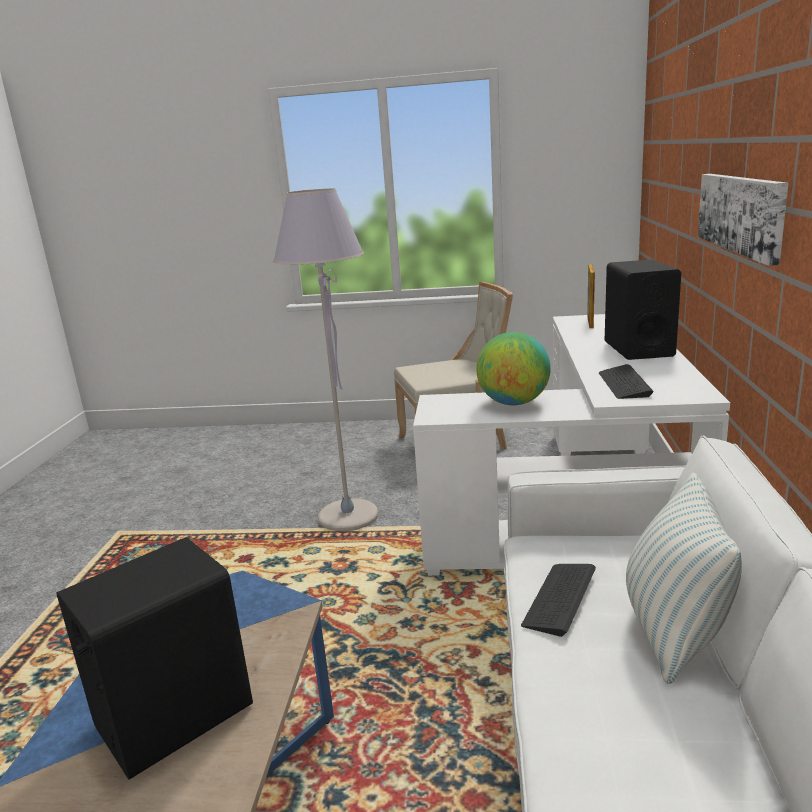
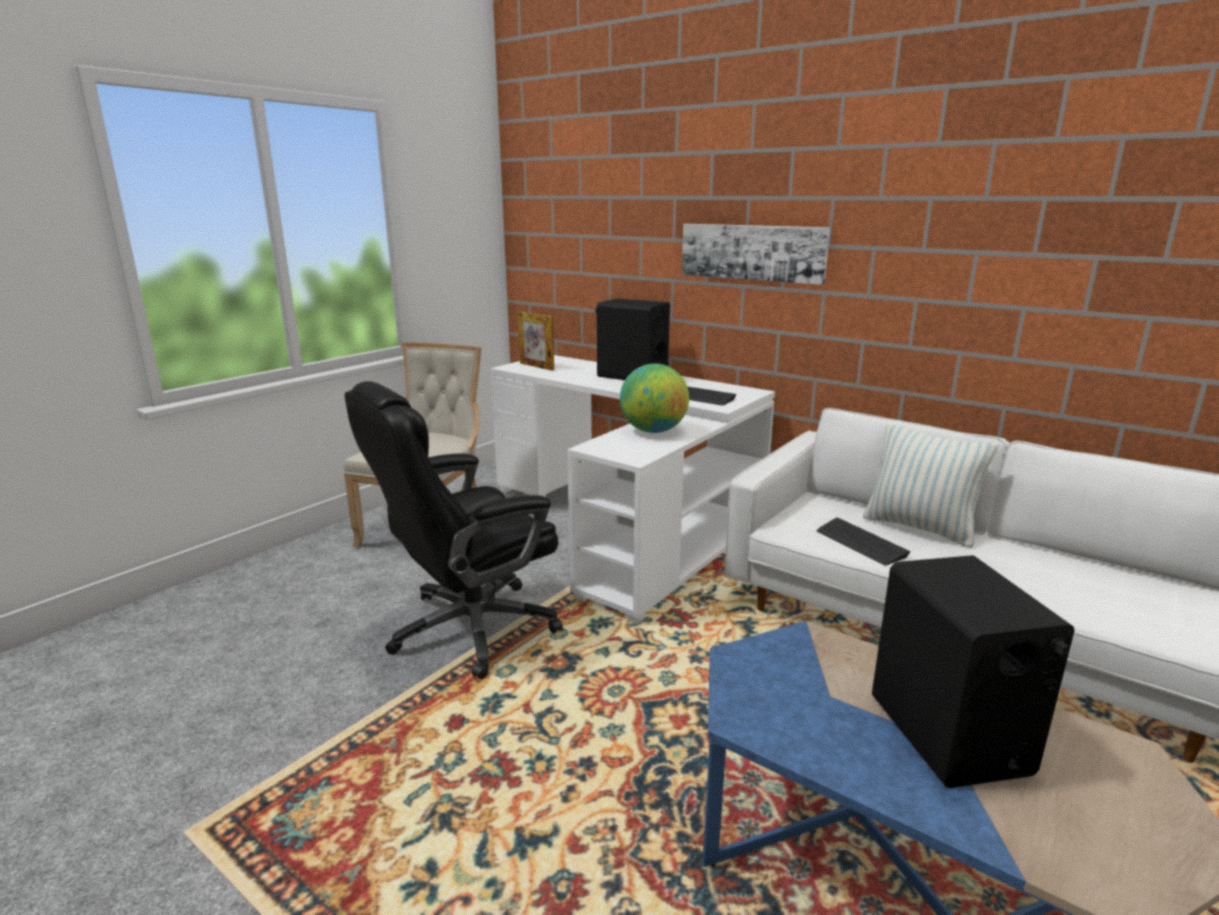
camera: 60 degrees left, 0 degrees up
grey floor lamp [273,188,378,531] -> black office chair [345,381,563,679]

